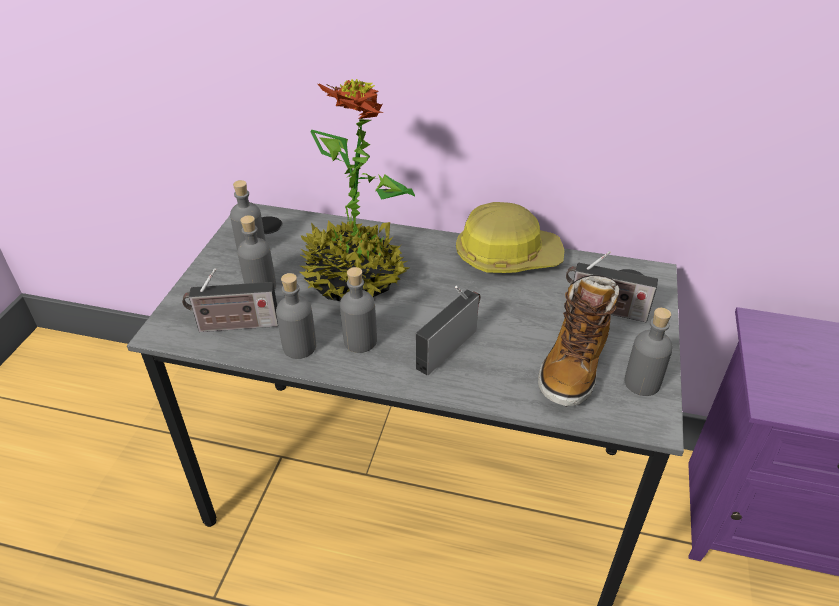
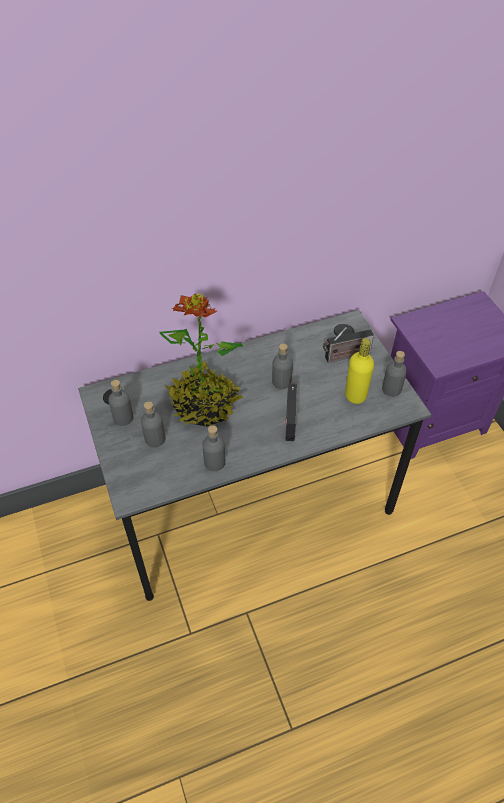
camera: 35 degrees left, 10 degrees up
radio [182,268,278,332] -> none
grey bottle [340,267,377,353] -> grey bottle moved to [272,343,293,389]
hard hat [456,202,564,273] -> none
boot [538,275,619,407] -> yellow bottle [345,338,374,404]

